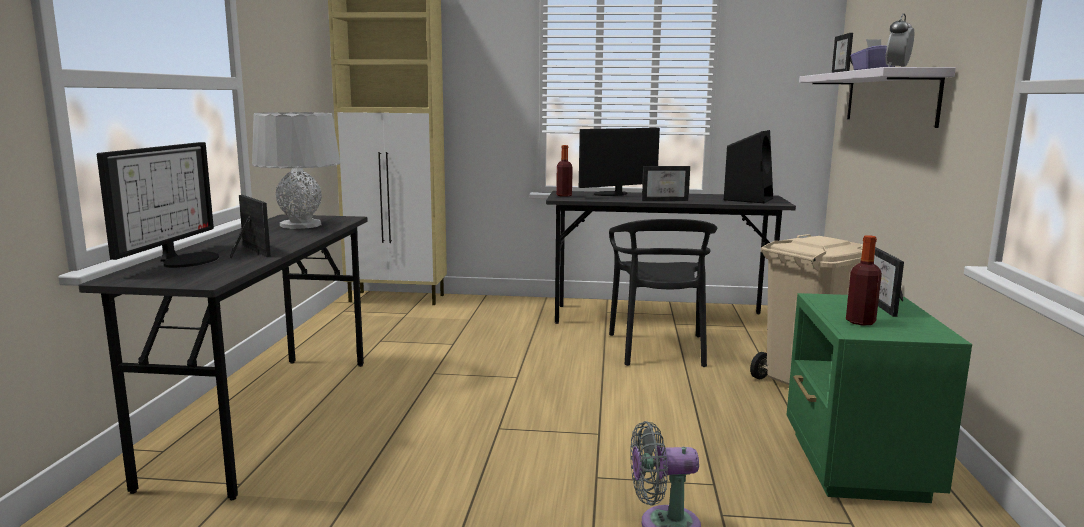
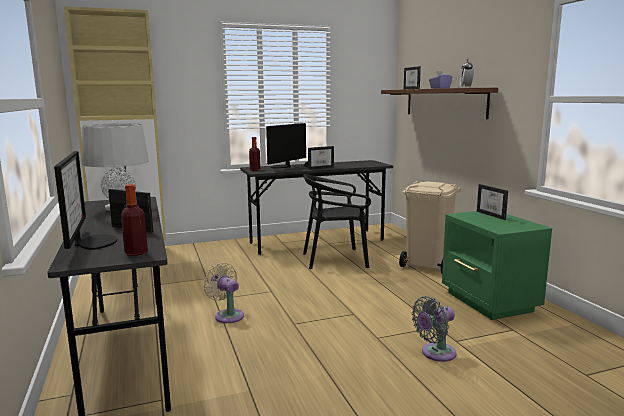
camera: 25 degrees left, 0 degrees up
black chair [609,219,717,367] -> black chair turned 105 degrees clockwise [303,174,371,269]
black speaker [724,130,773,203] -> none
white shelf [799,67,956,128] -> brown shelf [381,88,498,119]
bottle [846,235,882,325] -> bottle moved to [121,184,148,256]
none -> beige fan [203,263,244,323]

